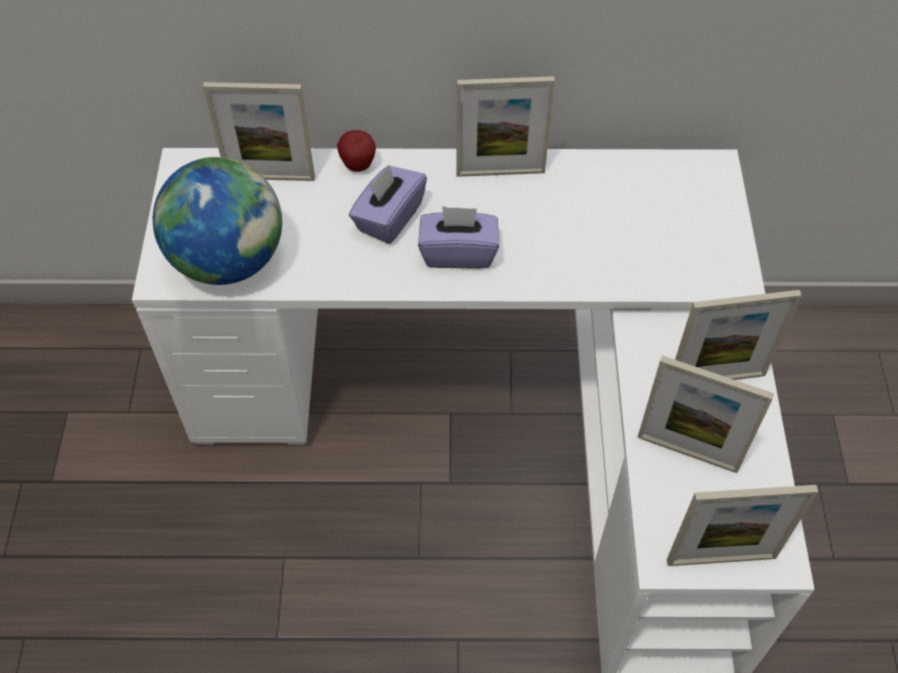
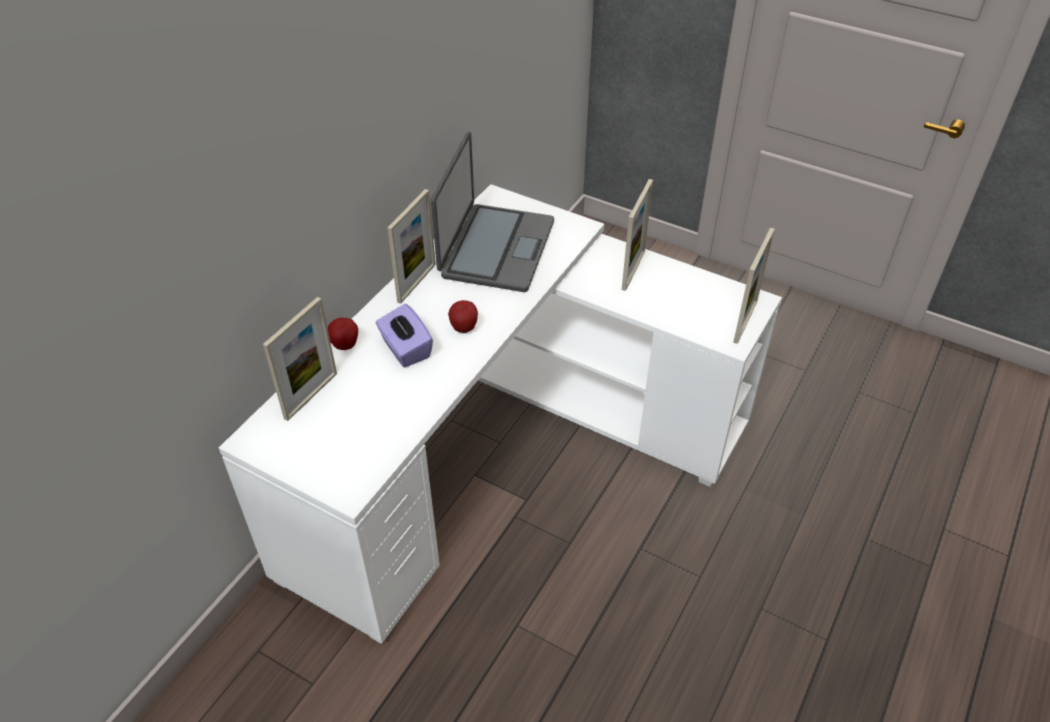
camera: 60 degrees left, 10 degrees down
globe [153,157,282,285] -> none
purple tissue box [418,206,499,269] -> apple [448,300,478,333]
picture frame [637,355,774,473] -> none
none -> laptop [431,132,554,292]

